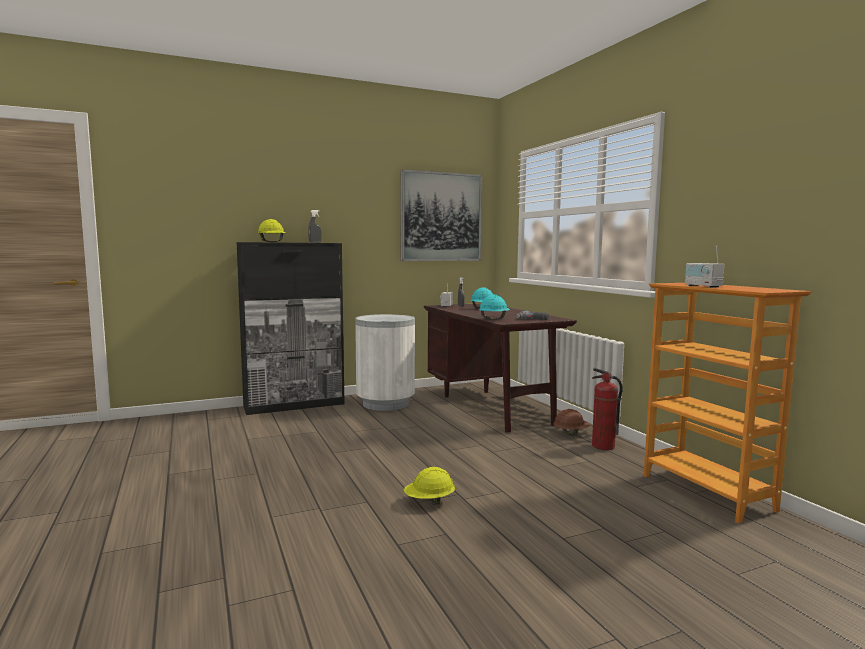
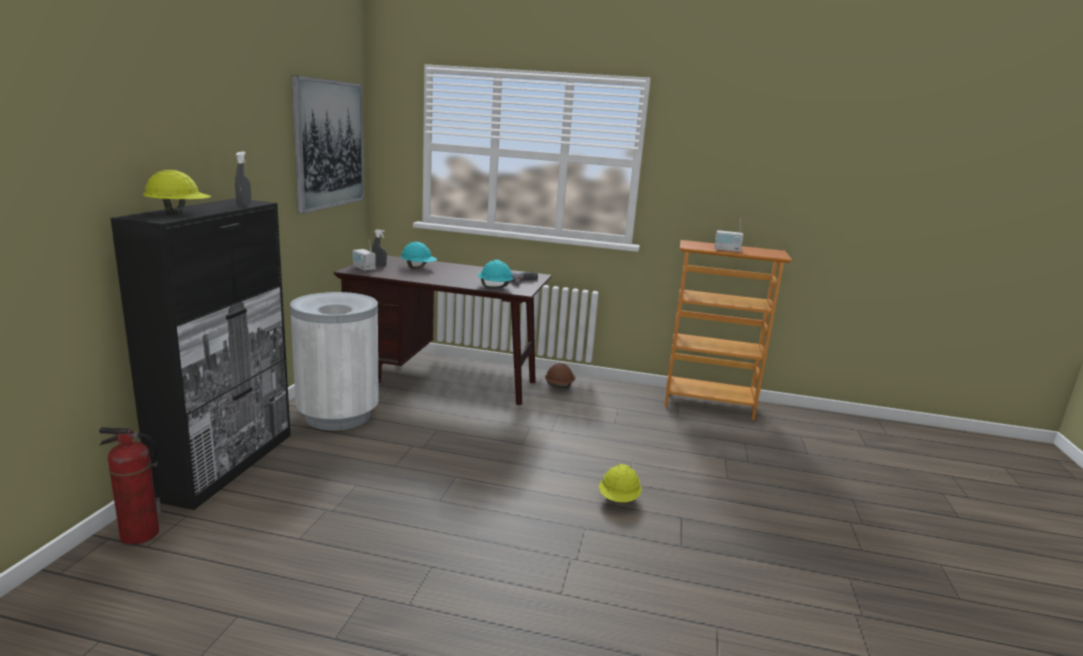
camera: 55 degrees left, 10 degrees up
fire extinguisher [592,368,623,450] -> fire extinguisher moved to [99,427,162,545]

